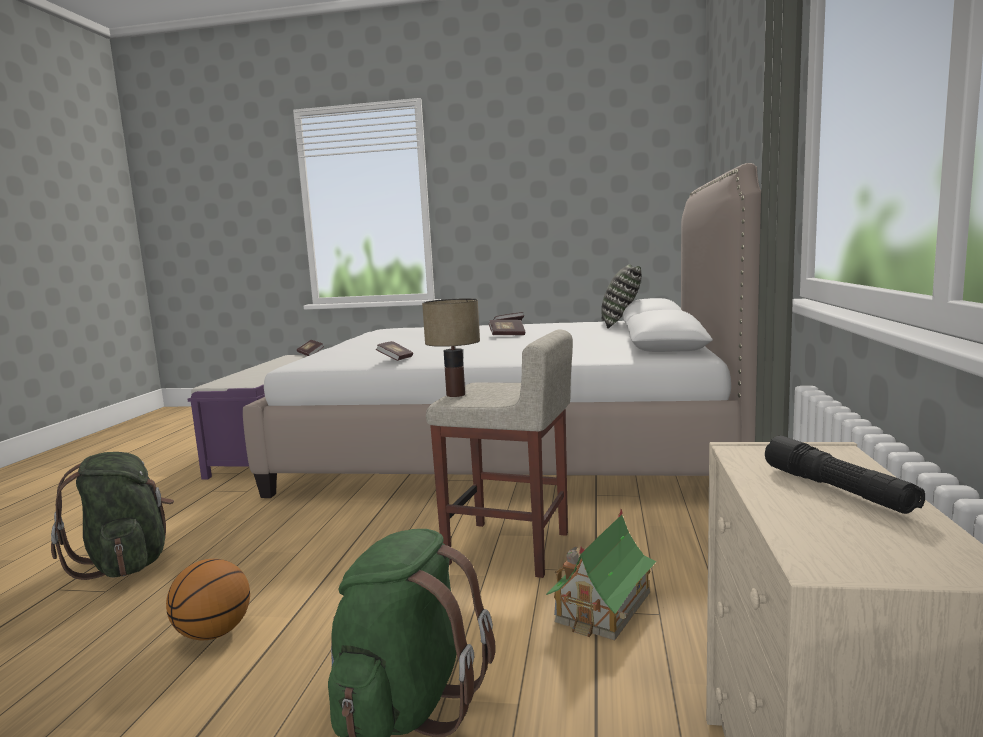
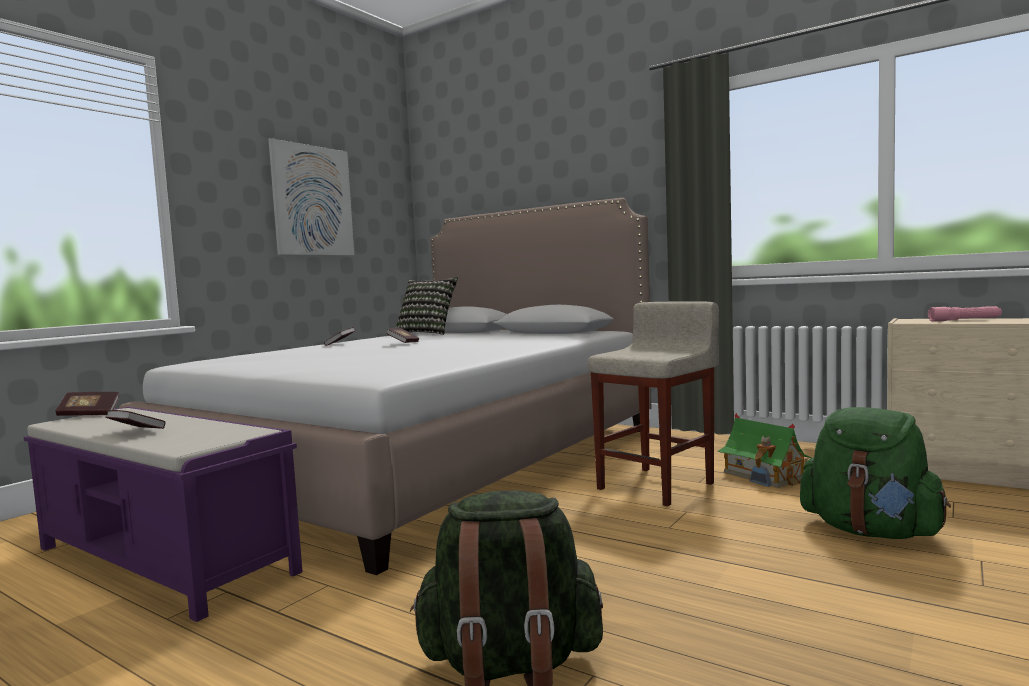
camera: 65 degrees left, 5 degrees down
basketball [166,559,250,640] -> none
book [376,341,413,361] -> book moved to [105,410,166,429]
table lamp [422,298,480,397] -> none
black flashlight [765,436,925,514] -> pink flashlight [928,306,1002,321]
none -> picture [268,138,354,255]

